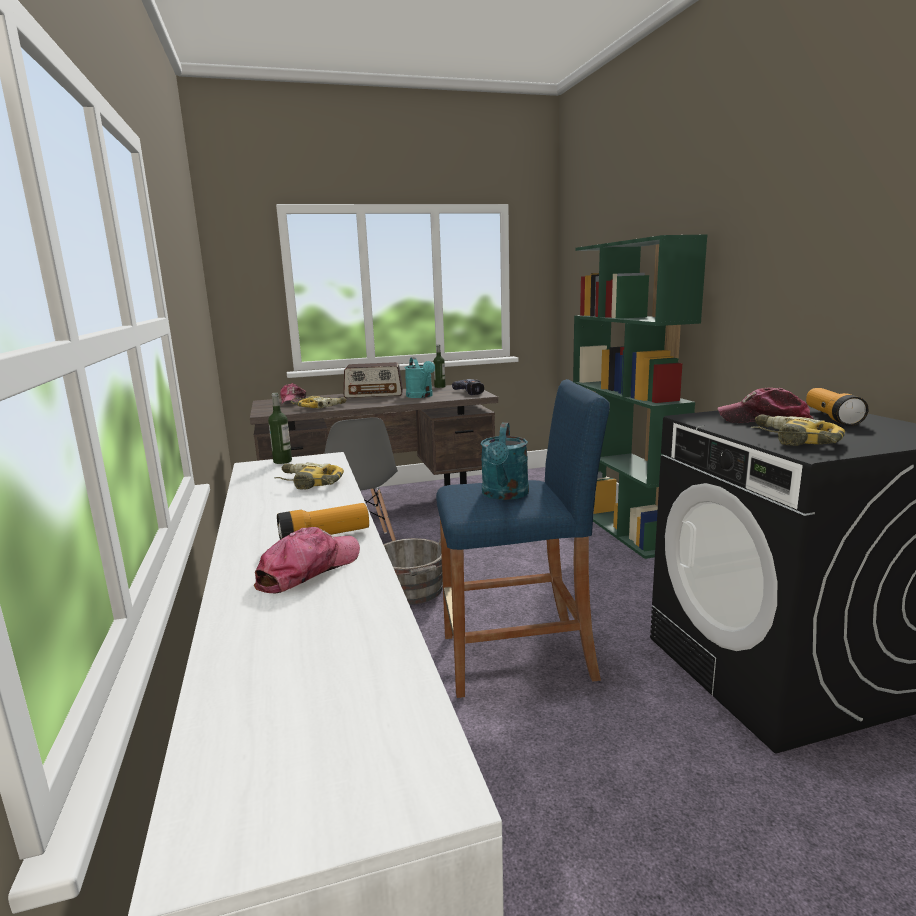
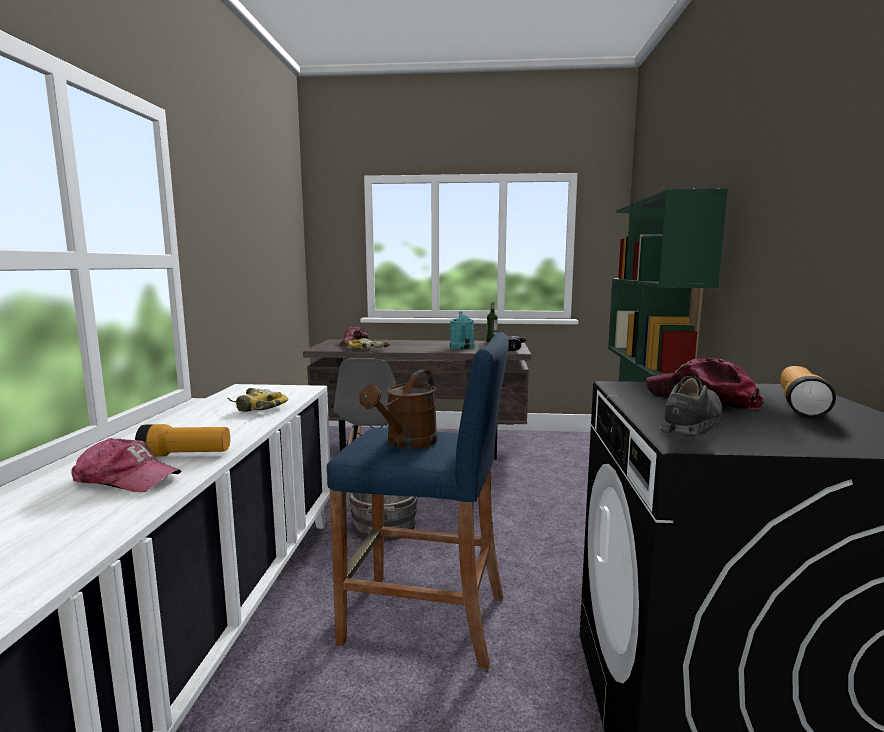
camera: 20 degrees right, 5 degrees down
cap [254,527,360,593] -> cap turned 45 degrees clockwise [71,438,181,492]
bottle [268,393,292,464] -> none
radio [344,362,403,398] -> none
turquoise watering can [481,422,529,500] -> brown watering can [359,370,438,449]
power drill [751,415,845,446] -> grey shoe [660,376,722,436]

